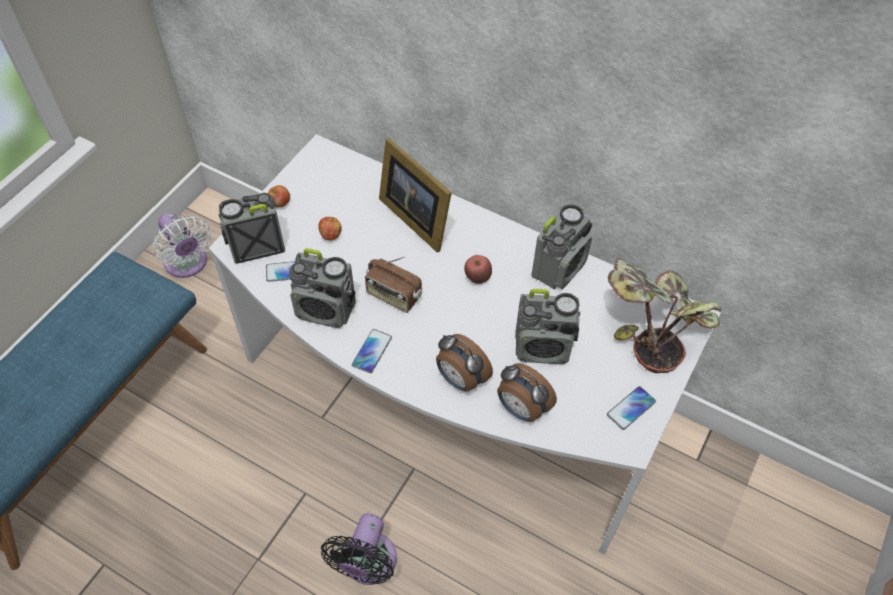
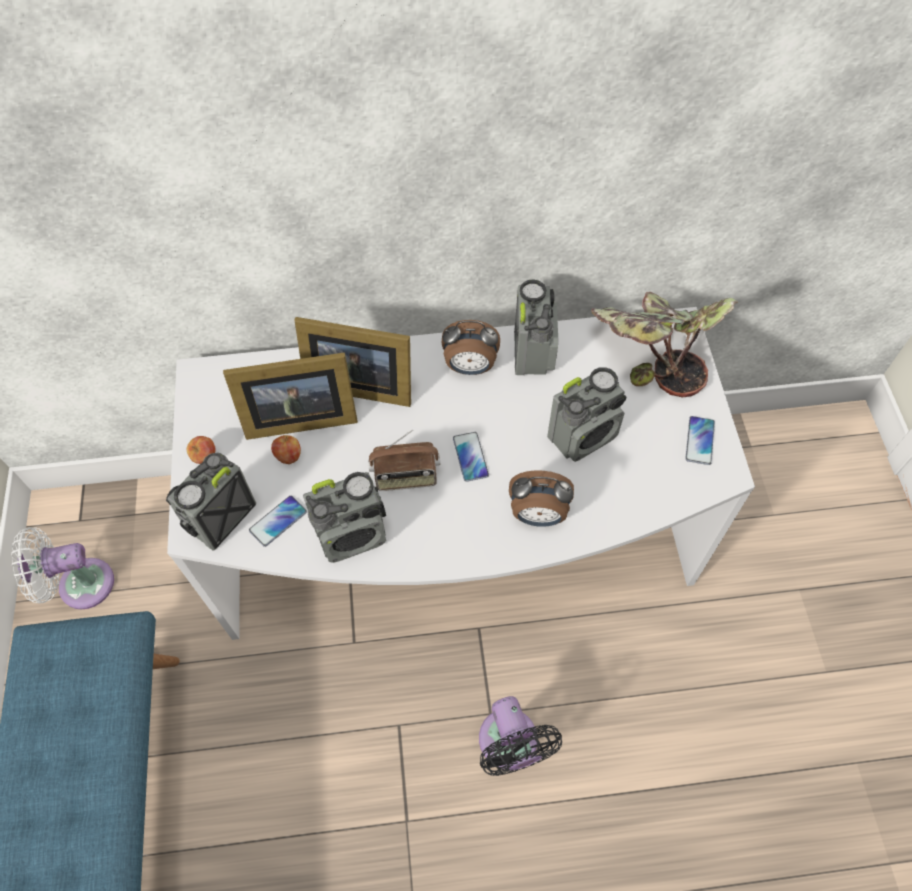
camera: 35 degrees left, 5 degrees up
white fan [153,213,211,278] -> white fan turned 150 degrees clockwise [11,527,114,610]
phone [352,329,392,373] -> phone moved to [453,432,489,482]
apple [464,255,492,284] -> none
alarm clock [497,363,557,422] -> alarm clock moved to [442,320,500,375]
none -> picture frame [223,352,358,440]

